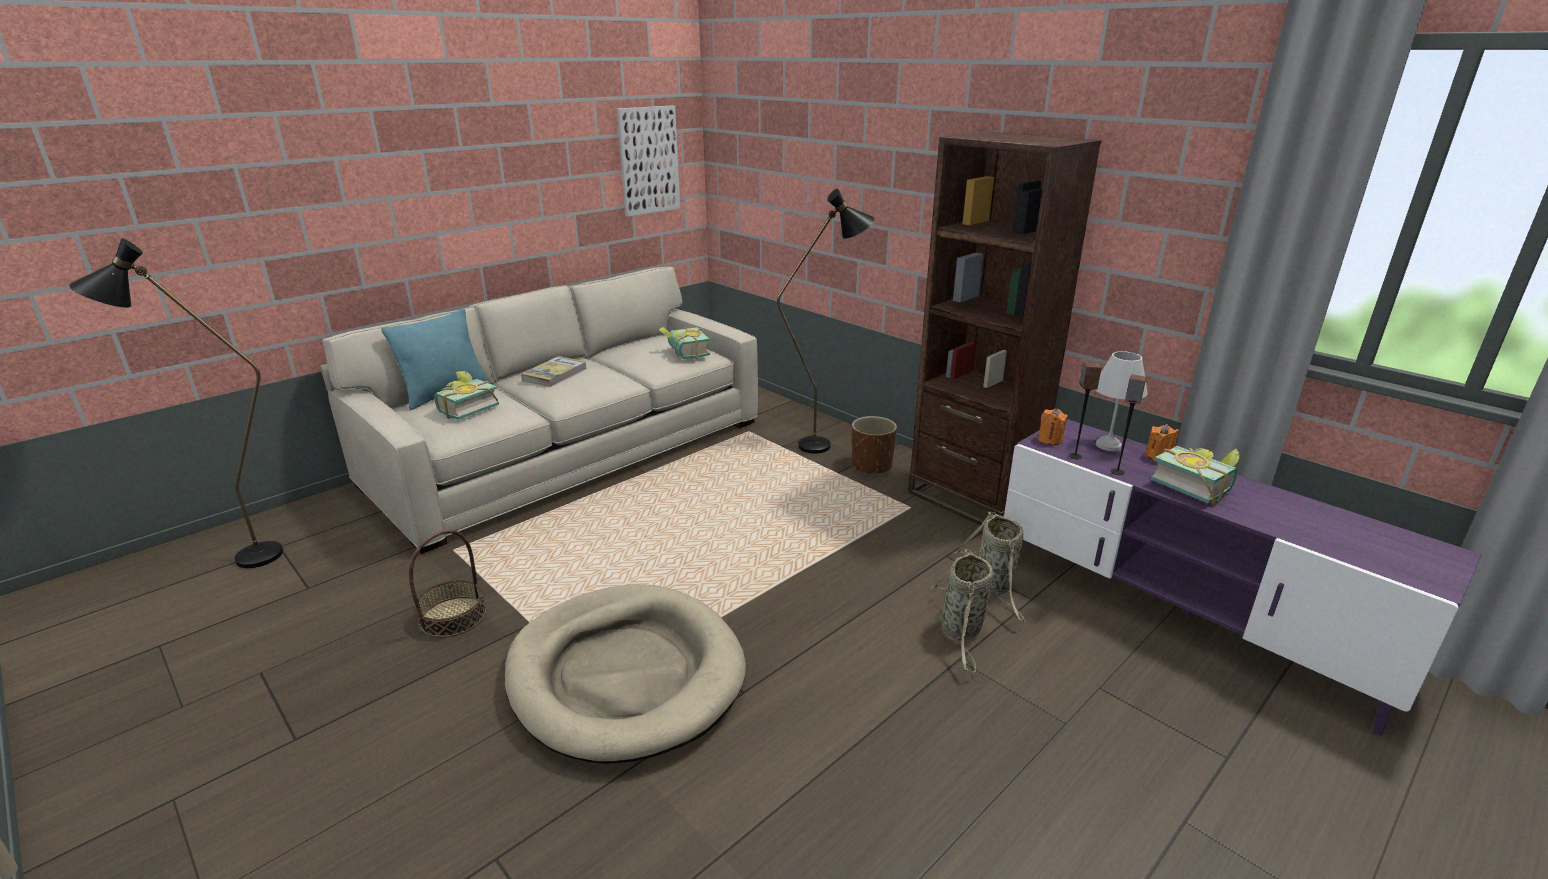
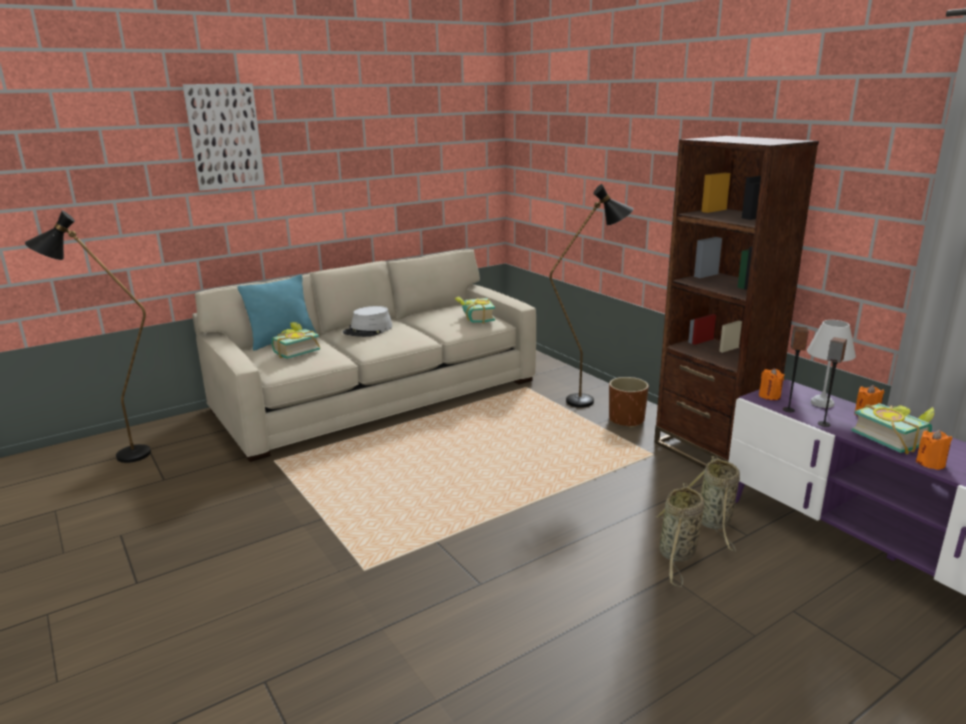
camera: 10 degrees right, 5 degrees down
basket [409,530,486,638] -> none
beige dog bed [505,584,746,764] -> none
book [521,356,587,387] -> grey hat [343,306,393,337]
picture [617,105,680,217] -> picture moved to [182,83,265,191]
none -> orange candle [916,430,952,470]

